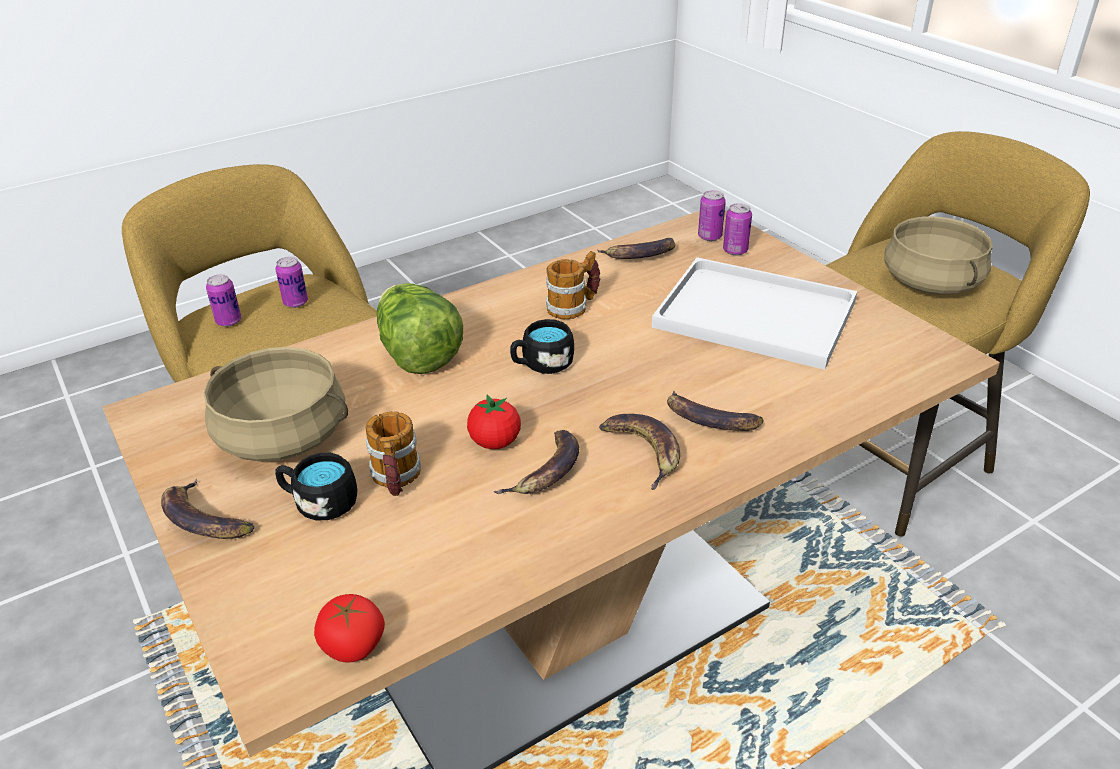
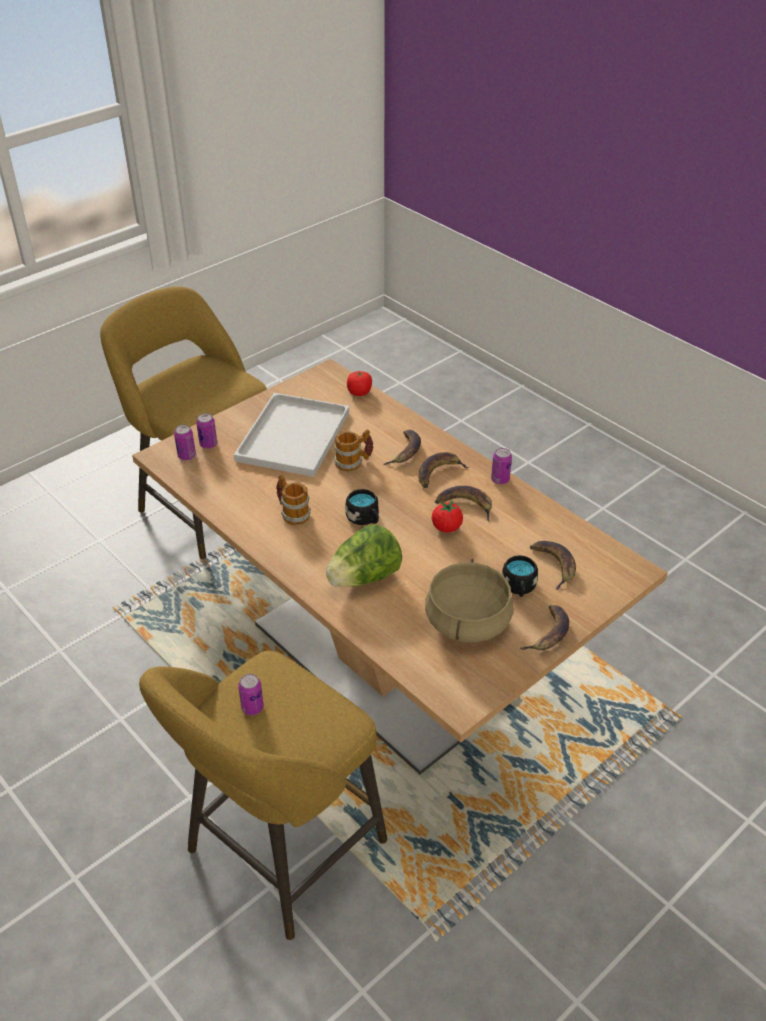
camera: 100 degrees left, 5 degrees up
can [206,274,241,327] -> can moved to [491,448,512,484]
tomato [314,594,385,663] -> tomato moved to [347,371,372,396]
mug [366,412,421,496] -> mug moved to [334,429,373,471]
banana [597,238,676,259] -> banana moved to [530,541,576,590]
beige cooking pot [884,216,993,295] -> none

